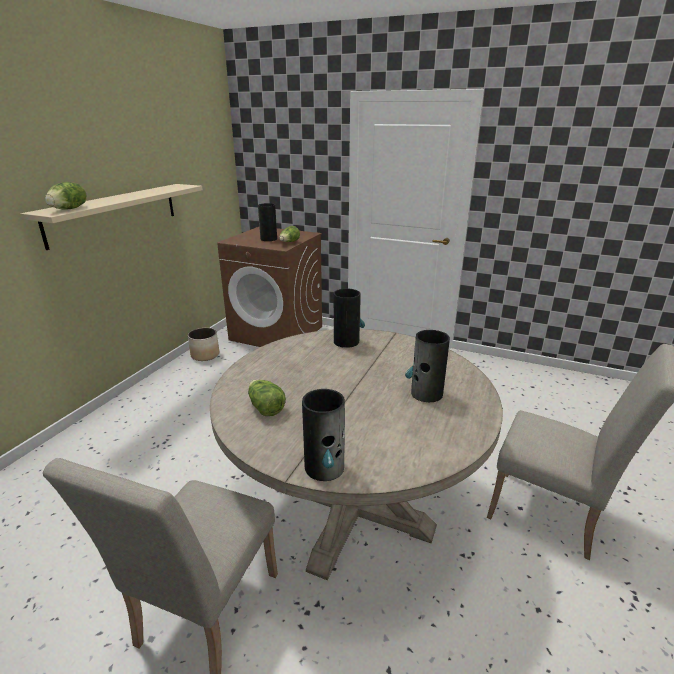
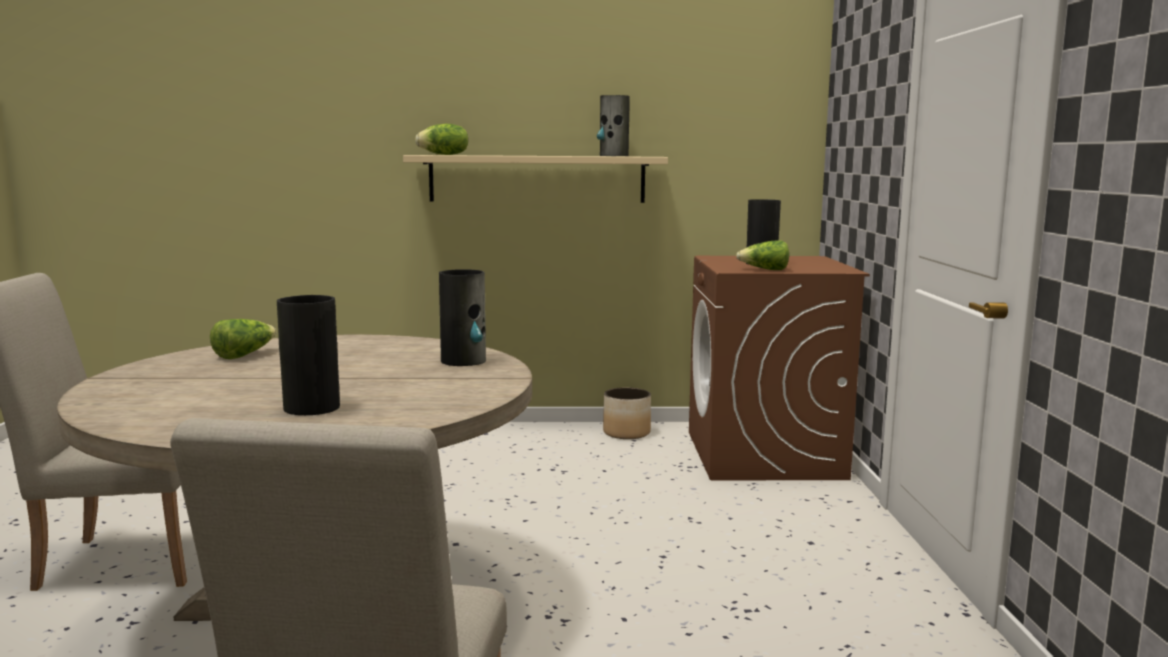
camera: 65 degrees right, 15 degrees down
vase [302,389,345,481] -> vase moved to [597,95,630,156]

